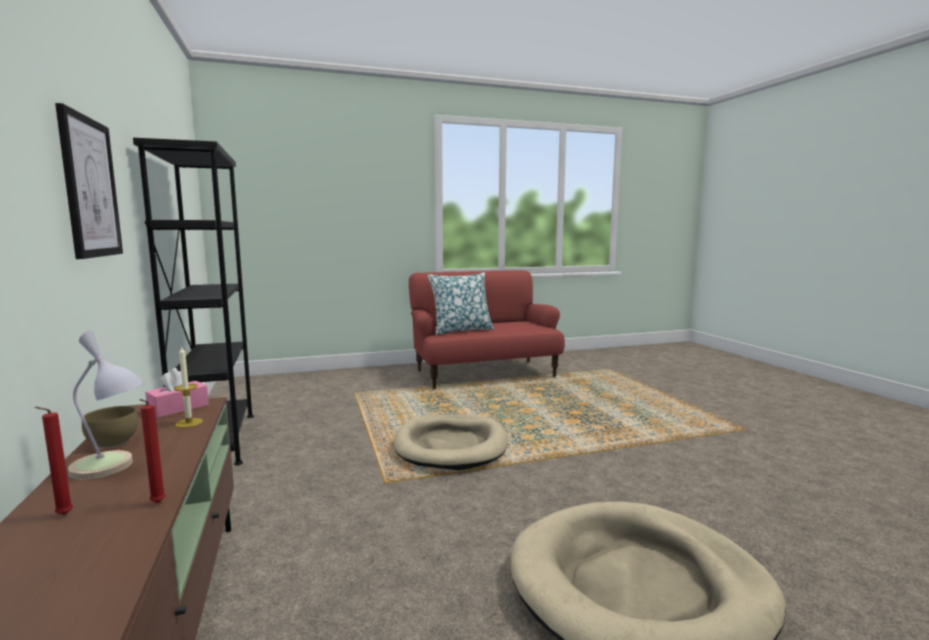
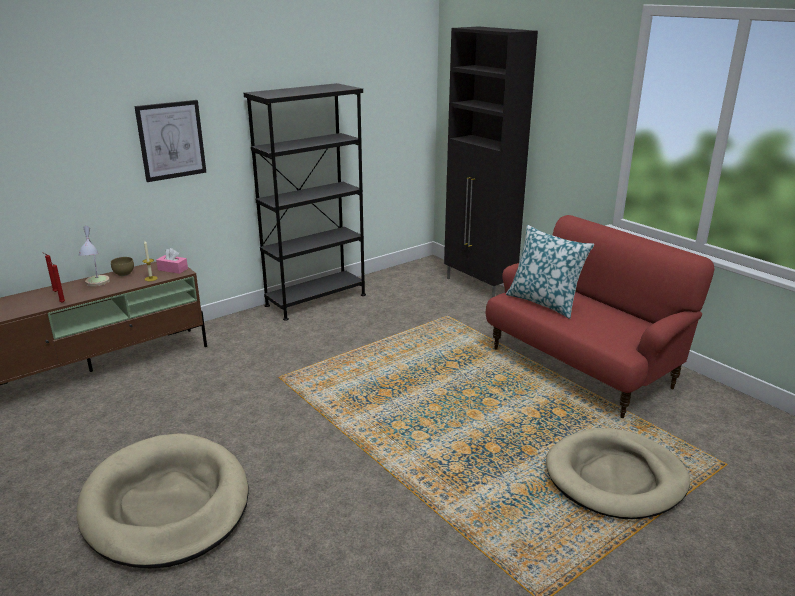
camera: 70 degrees right, 15 degrees up
beige dog bed [393,414,508,470] -> beige dog bed moved to [546,428,690,519]
none -> black cabinet [444,26,538,297]

